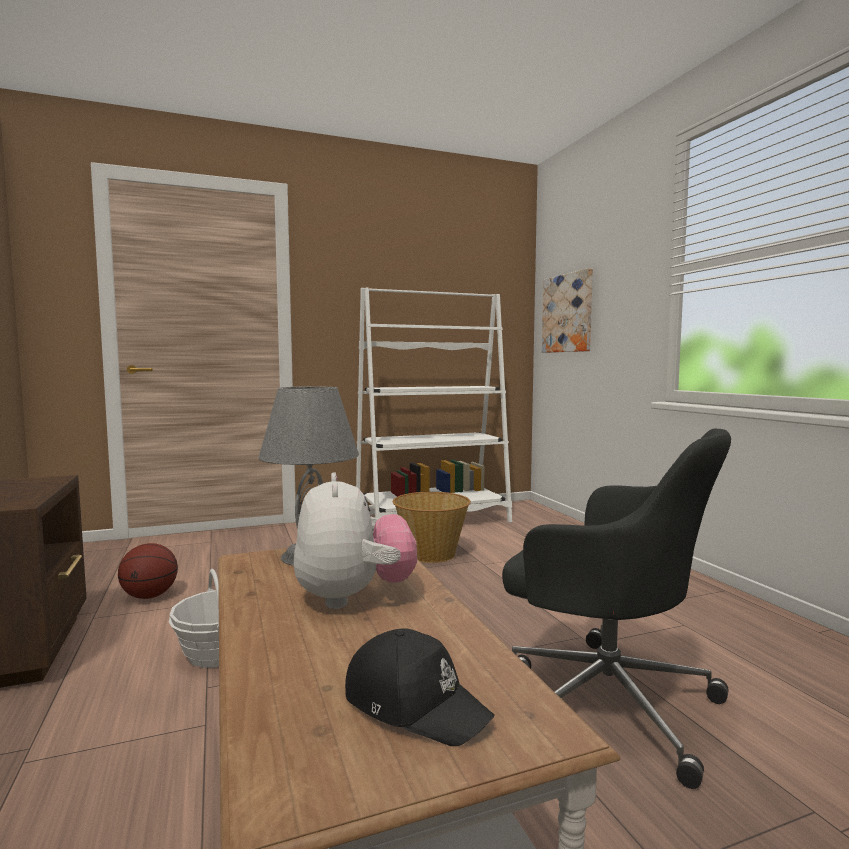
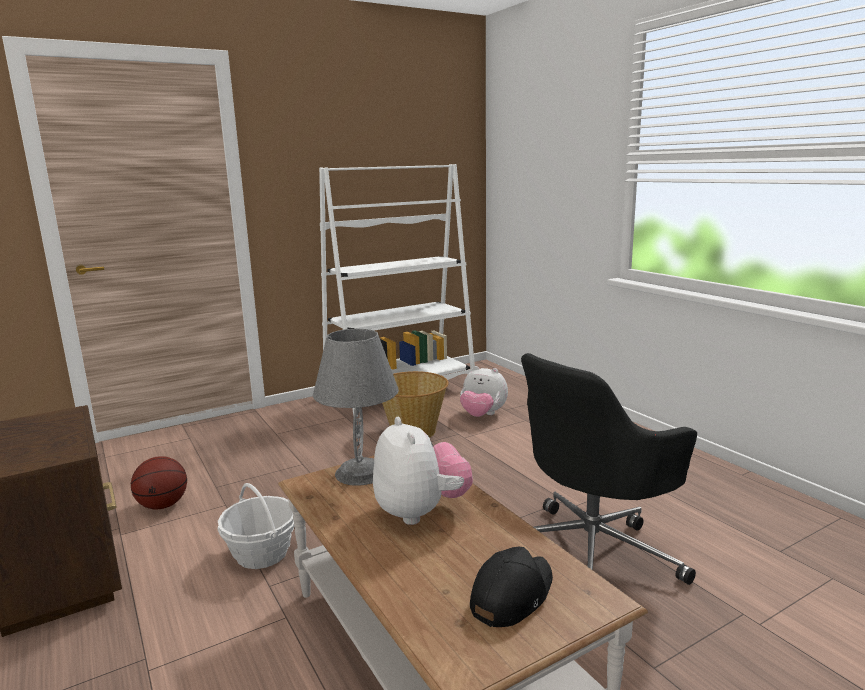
camera: 10 degrees left, 10 degrees up
black cap [345,629,494,746] -> black cap turned 75 degrees counterclockwise [470,546,553,627]
black office chair [502,429,731,789] -> black office chair turned 120 degrees clockwise [521,353,697,585]
picture [542,268,593,353] -> none
none -> plush toy [460,366,508,417]

